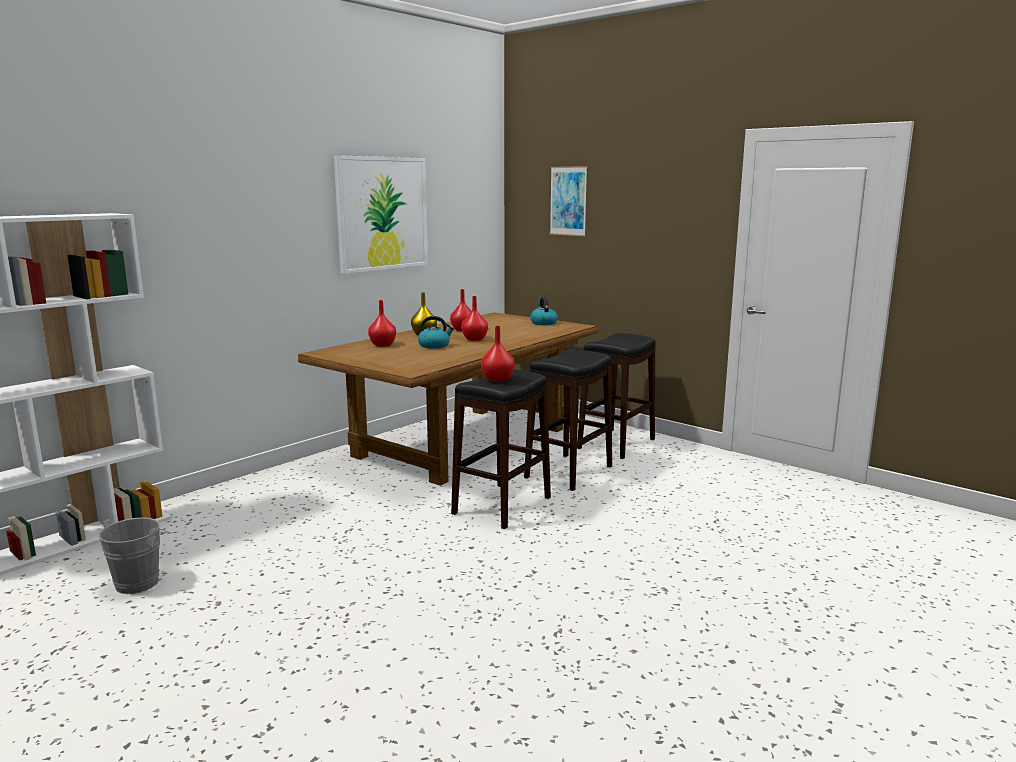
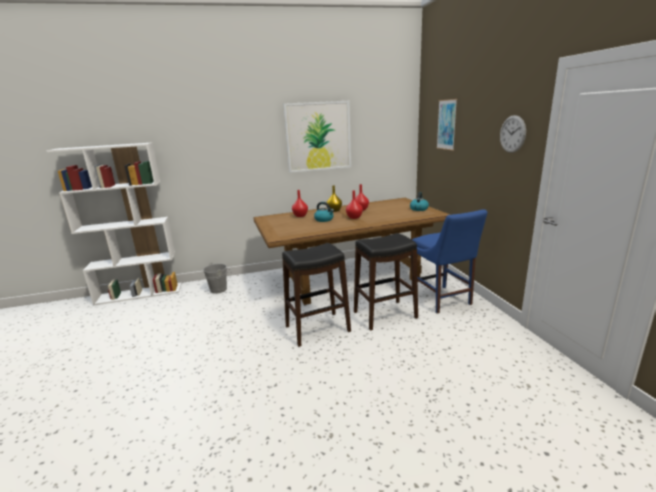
camera: 35 degrees right, 5 degrees up
grey bucket [98,517,172,594] -> grey bucket moved to [203,262,231,294]
red vase [481,326,514,382] -> none
black stool [577,333,656,459] -> blue chair [412,209,487,314]
none -> wall clock [500,115,526,153]

